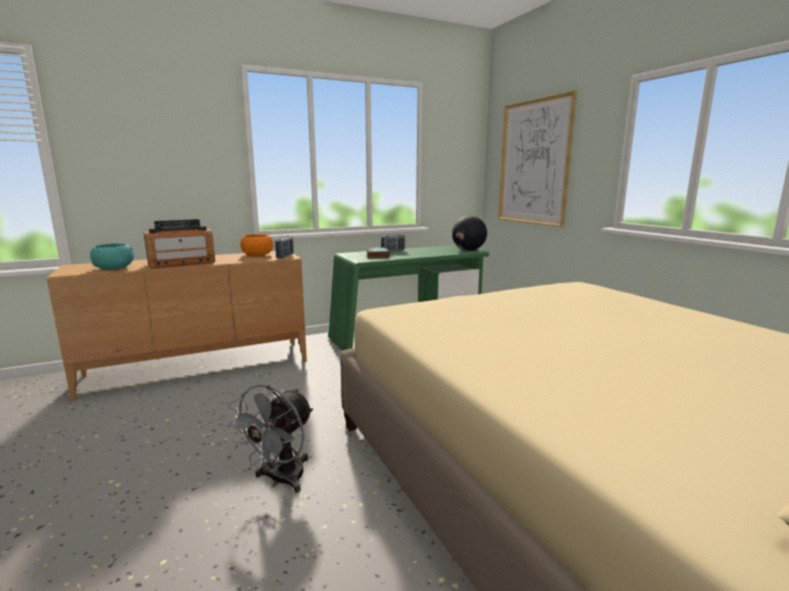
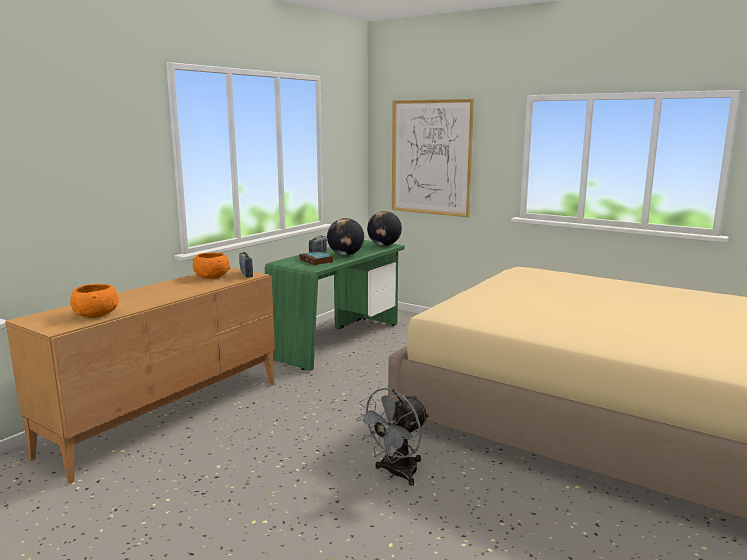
camera: 30 degrees left, 0 degrees up
turquoise bowl [90,243,134,270] -> orange bowl [70,284,119,318]
radio [144,219,216,269] -> none
grey fan [226,384,313,493] -> grey fan turned 45 degrees clockwise [356,388,429,486]
none -> globe [327,218,364,255]

